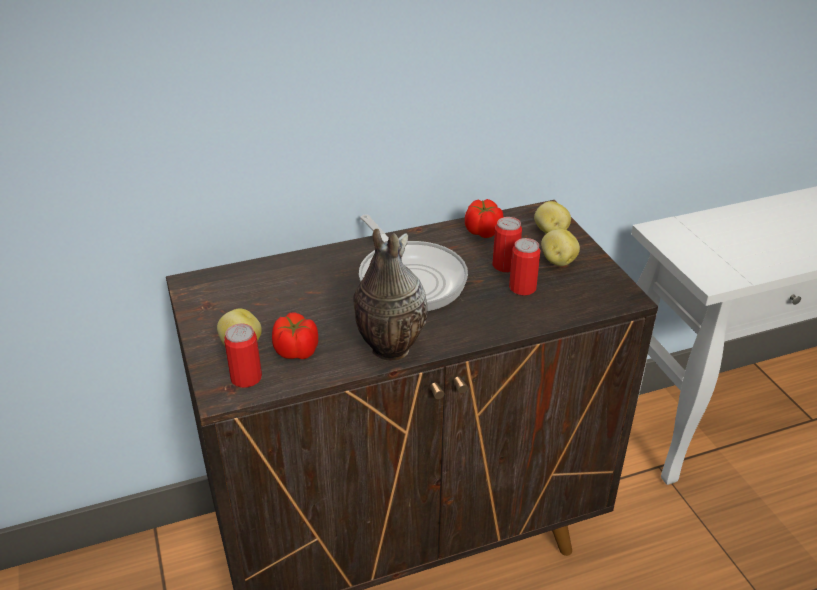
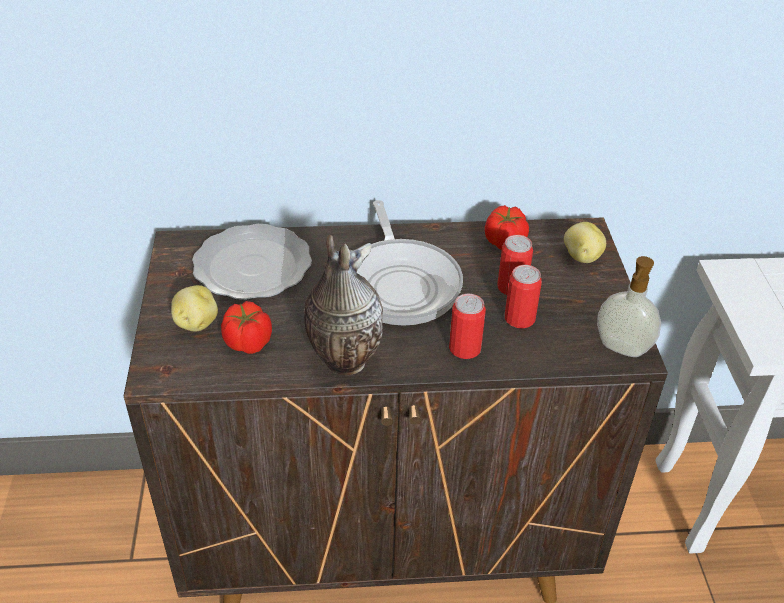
camera: 15 degrees right, 5 degrees up
can [224,324,262,388] -> can moved to [449,294,486,359]
potato [541,229,580,266] -> none
none -> plate [192,224,312,300]
none -> soap dispenser [597,256,661,357]

